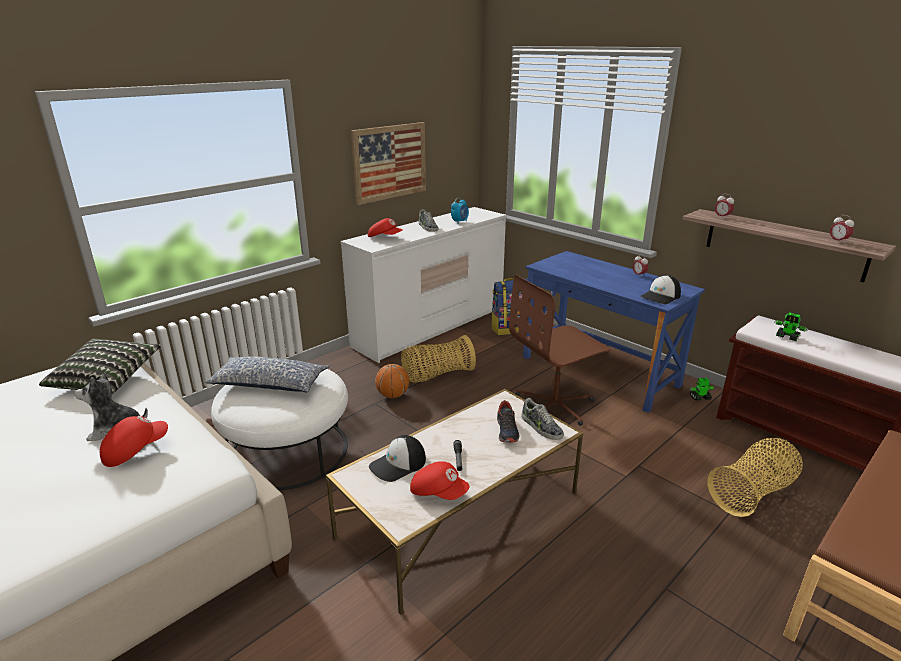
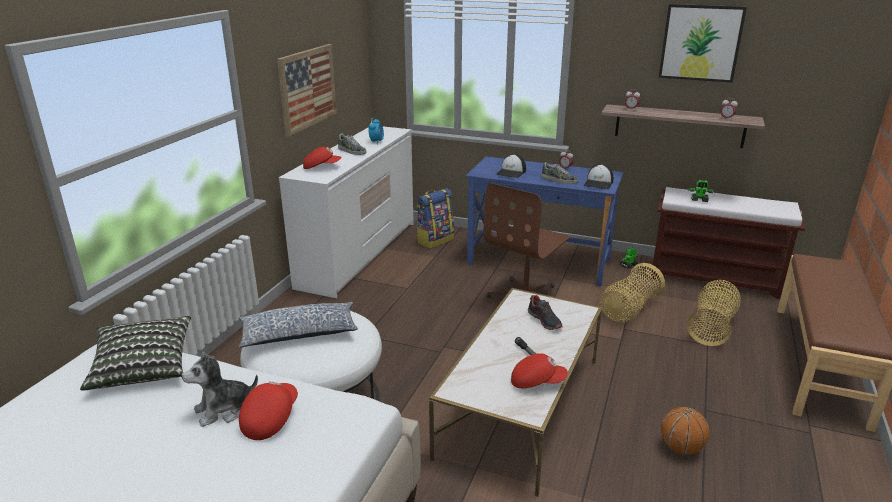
camera: 25 degrees left, 0 degrees up
cap [369,435,426,482] -> cap moved to [496,154,526,178]
basketball [375,364,409,398] -> basketball moved to [661,407,710,455]
basket [401,335,476,382] -> basket moved to [600,263,665,322]
shoe [522,398,564,440] -> shoe moved to [541,162,578,184]
none -> picture [659,4,747,83]

